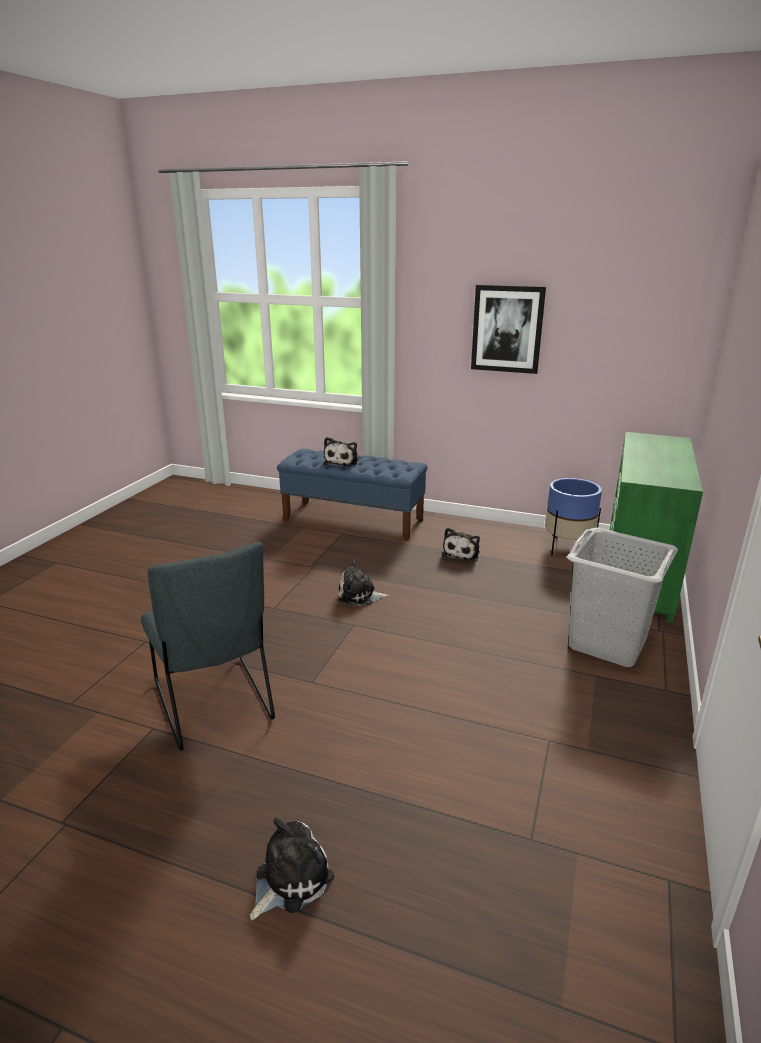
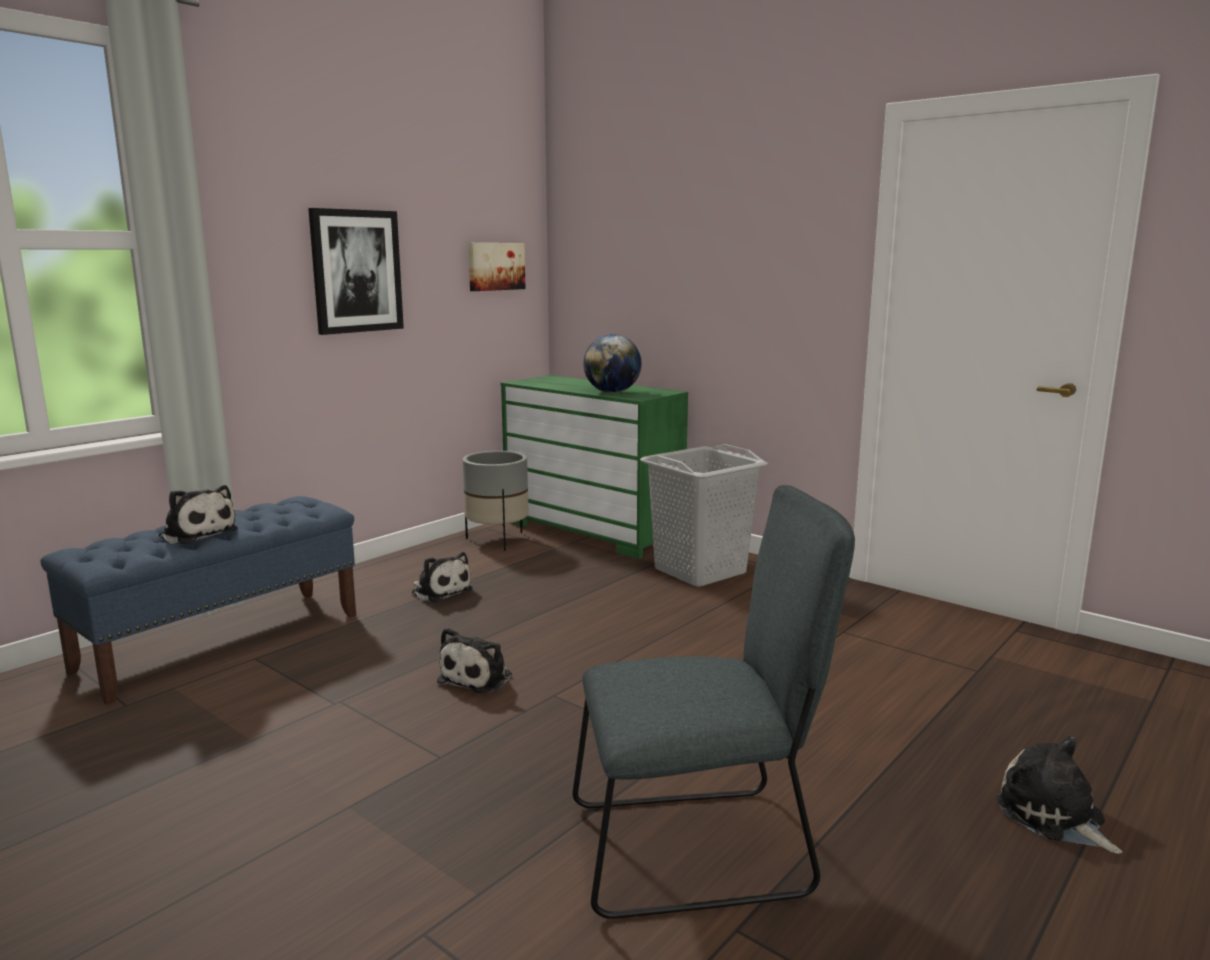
camera: 70 degrees left, 10 degrees down
blue planter [545,478,602,555] -> grey planter [463,451,529,551]
none -> picture [468,243,525,291]
none -> globe [583,334,641,393]

